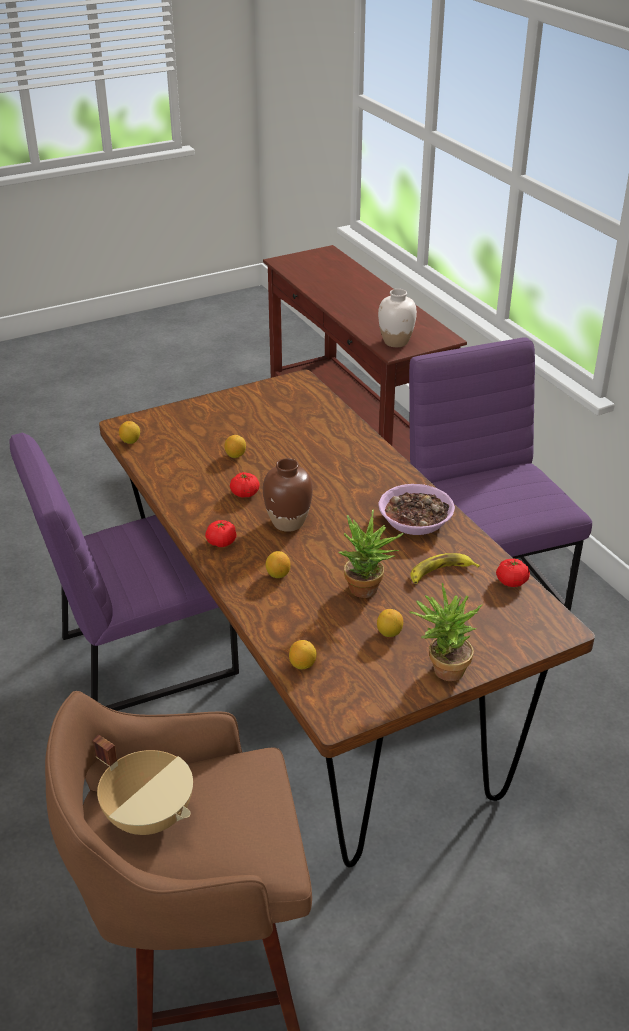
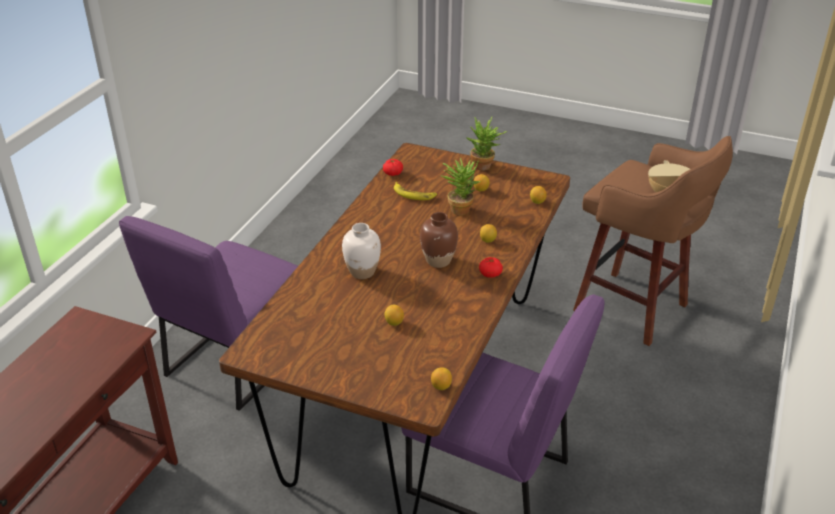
camera: 130 degrees left, 0 degrees up
tomato [230,472,260,498] -> none
white vase [378,289,417,347] -> white vase moved to [342,223,381,279]
bowl [378,484,455,535] -> none

